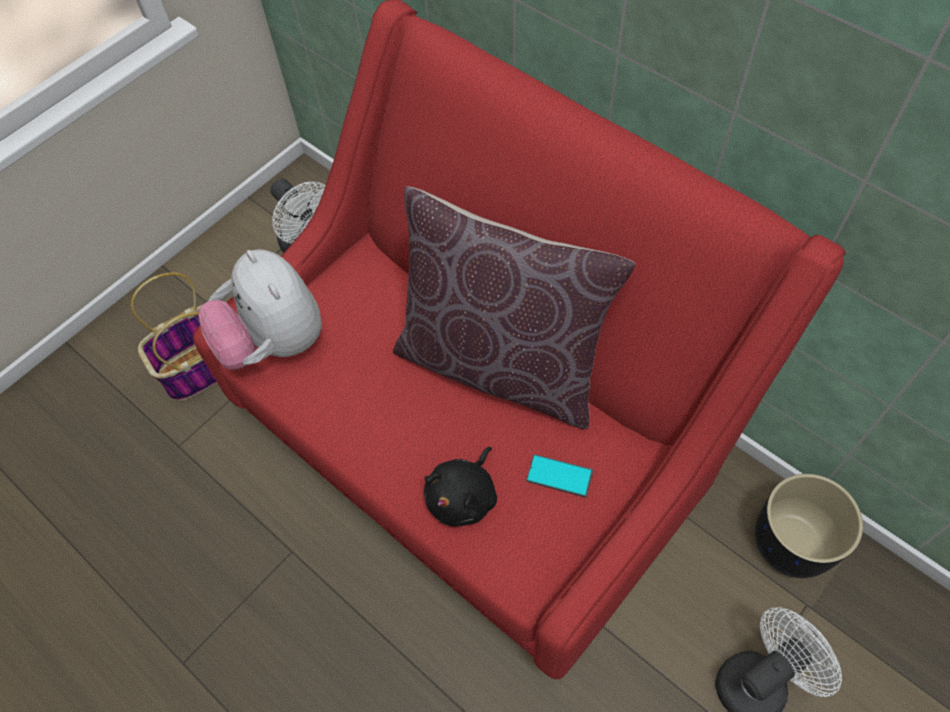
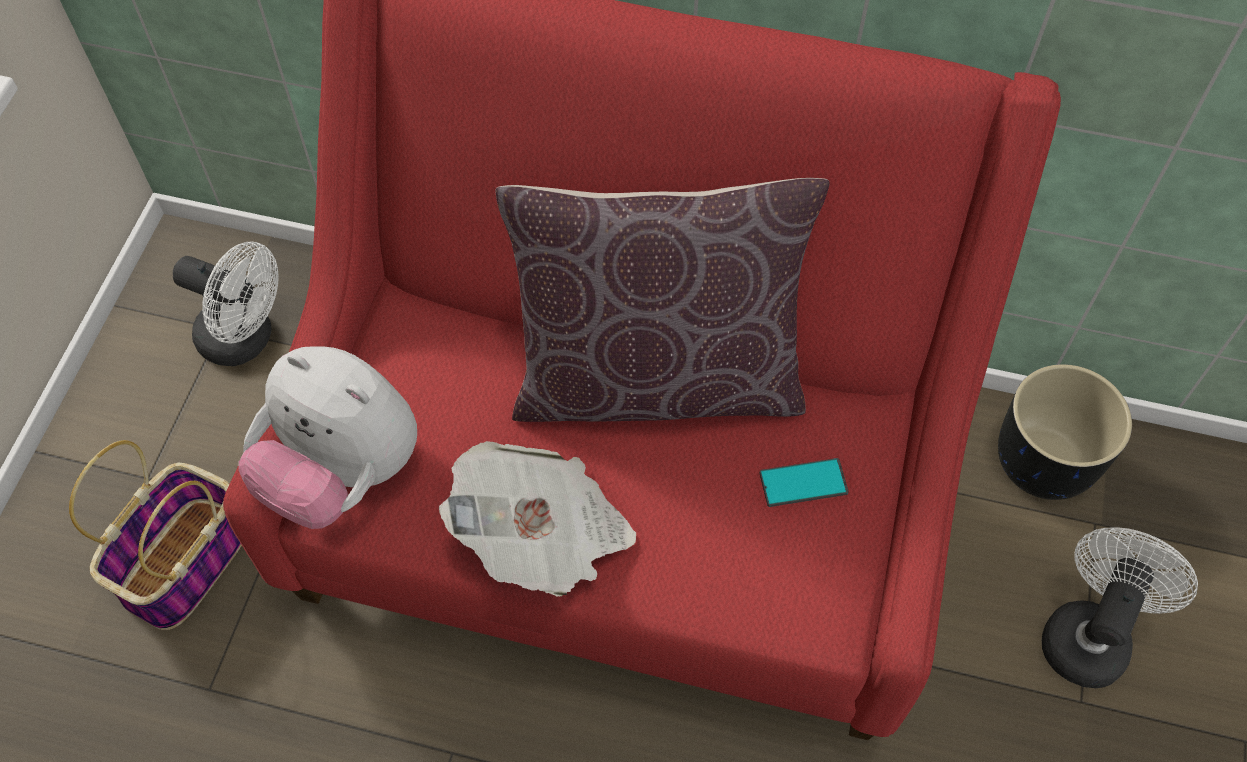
camera: 30 degrees left, 0 degrees up
black plush toy [424,447,497,527] -> none
none -> newspaper [439,441,636,597]

